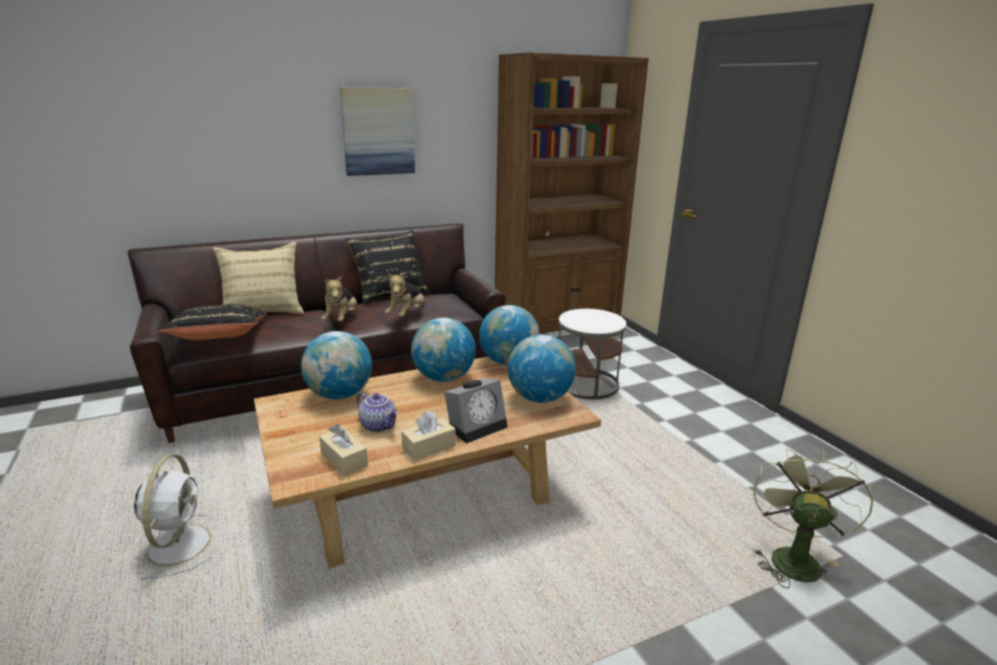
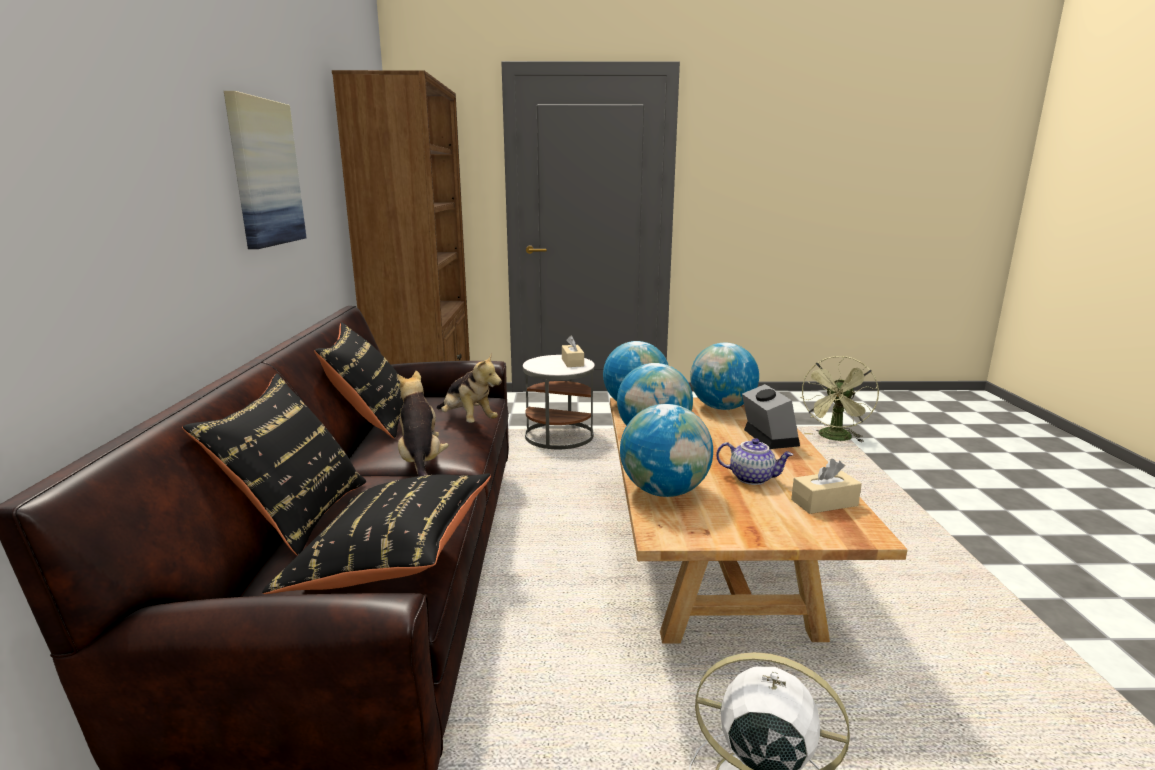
camera: 65 degrees left, 5 degrees down
beige pillow [213,242,304,314] -> black pillow [182,374,366,555]
plush toy [321,275,357,322] -> plush toy turned 135 degrees counterclockwise [397,371,449,476]
teapot [357,392,398,432] -> teapot turned 45 degrees clockwise [716,438,793,485]
beige tissue box [401,411,456,461] -> beige tissue box moved to [562,336,584,367]
green fan [753,448,873,588] -> green fan turned 105 degrees counterclockwise [800,356,879,442]

